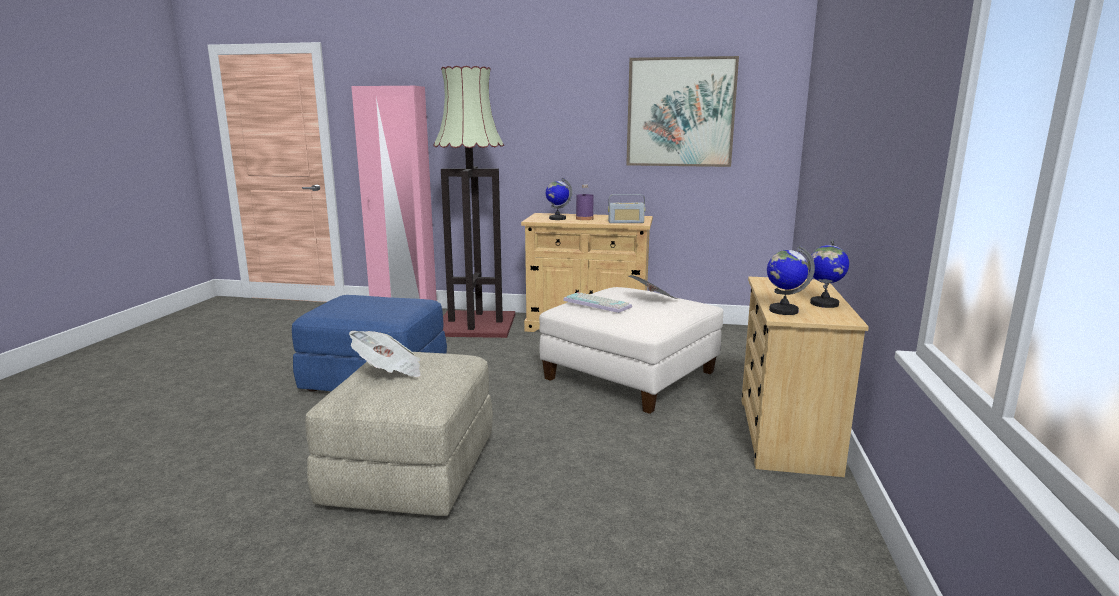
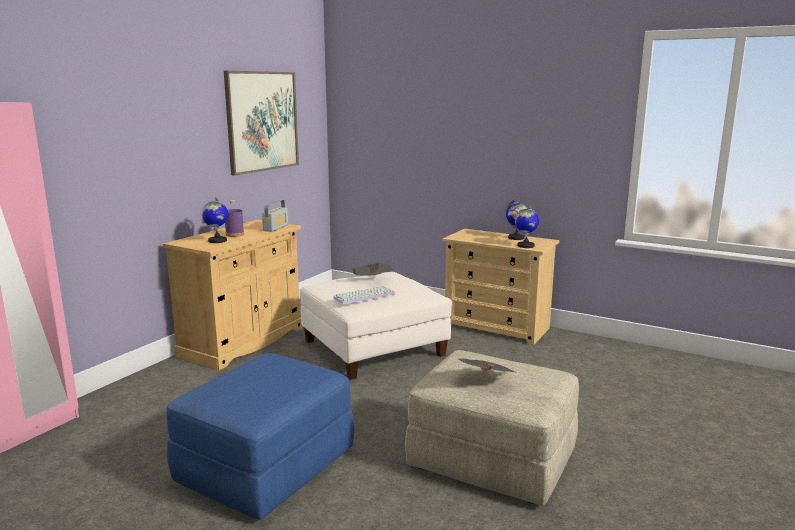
camera: 70 degrees left, 0 degrees up
floor lamp [433,66,515,338] -> none

